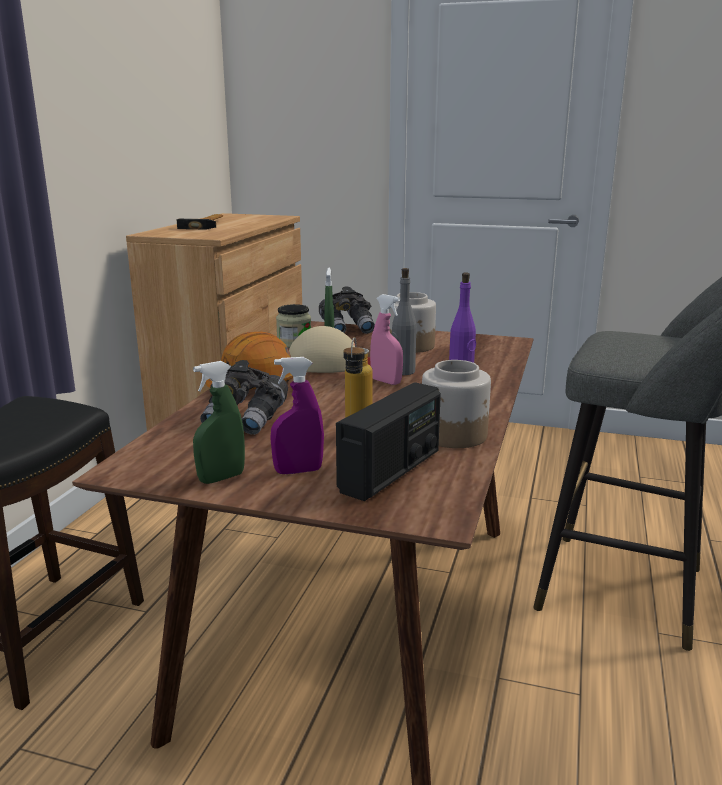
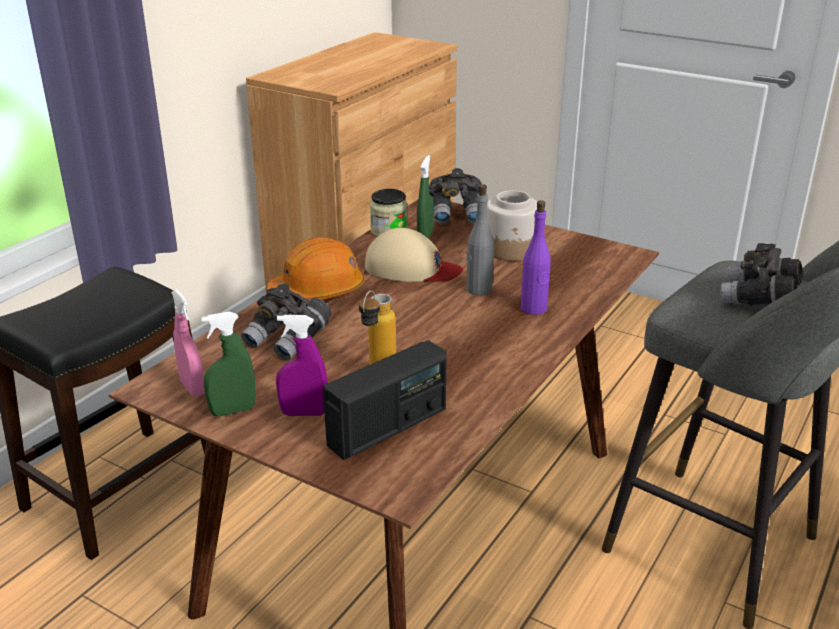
camera: 15 degrees right, 10 degrees up
hammer [176,214,223,230] -> none
pink spray bottle [370,294,403,385] -> pink spray bottle moved to [171,289,205,396]
jar [422,360,491,448] -> none
none -> grey binoculars [720,243,803,306]

